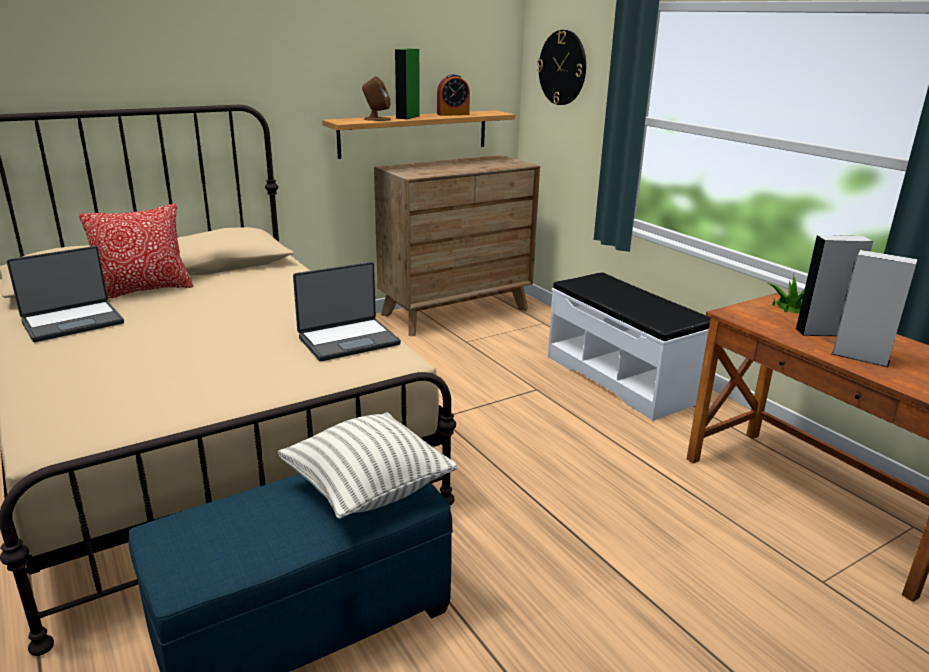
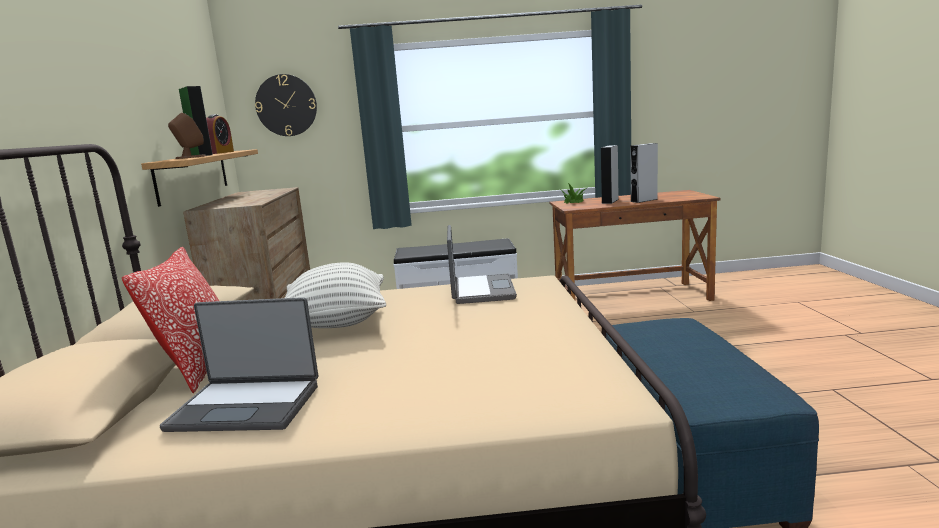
camera: 60 degrees left, 10 degrees down
laptop [7,246,124,342] -> laptop turned 105 degrees clockwise [160,297,318,432]
pillow [278,412,457,519] -> pillow moved to [285,262,386,328]

